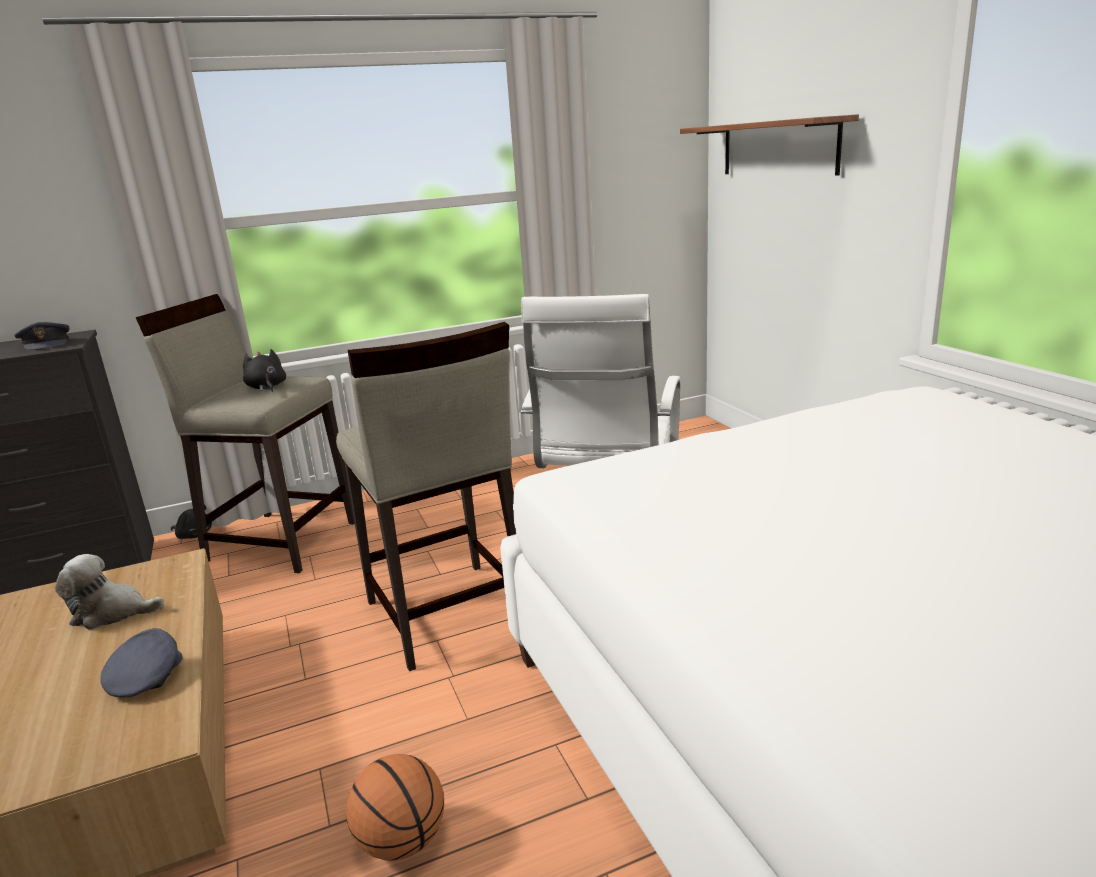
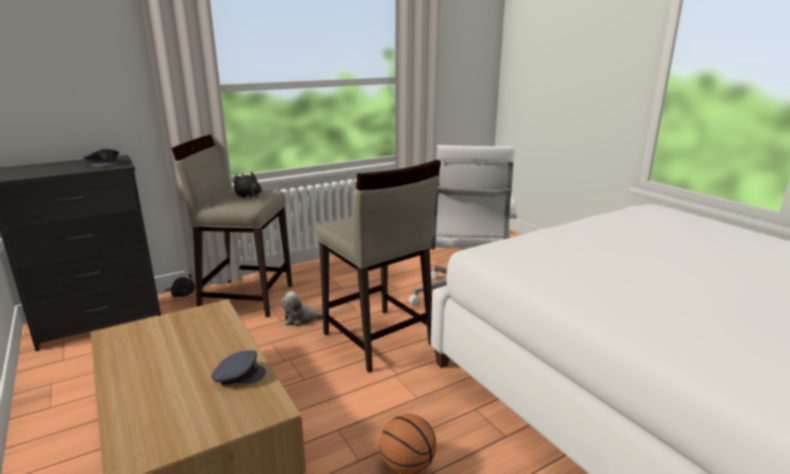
camera: 10 degrees left, 0 degrees up
plush toy [55,554,164,630] -> plush toy moved to [280,291,323,327]
grey cap [100,628,183,697] -> grey cap turned 90 degrees clockwise [211,350,266,385]
shelf [680,114,859,176] -> none

